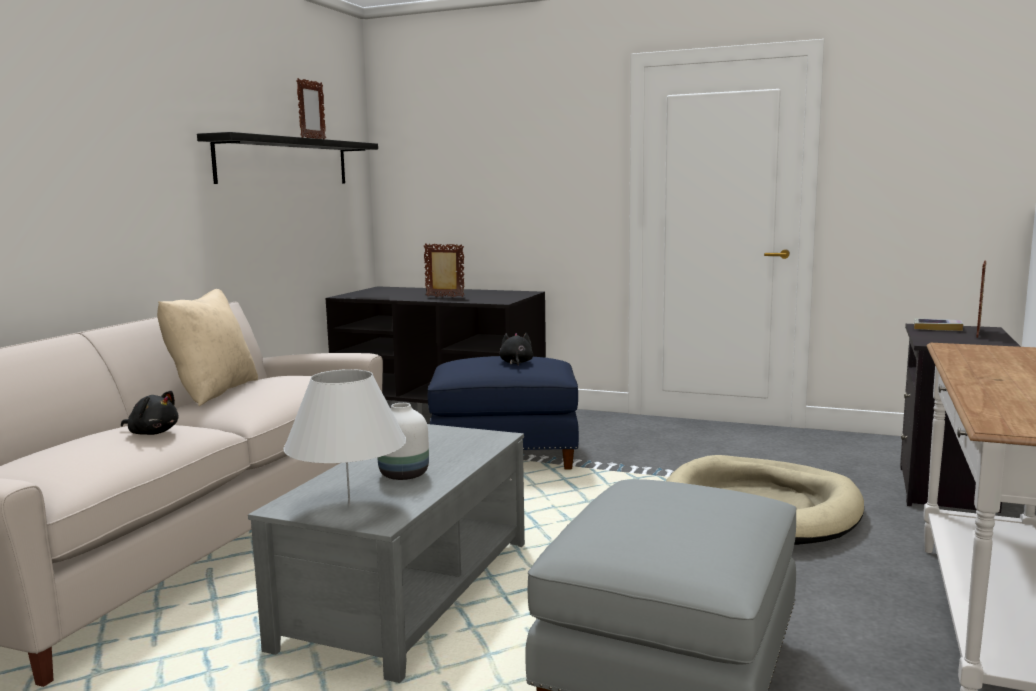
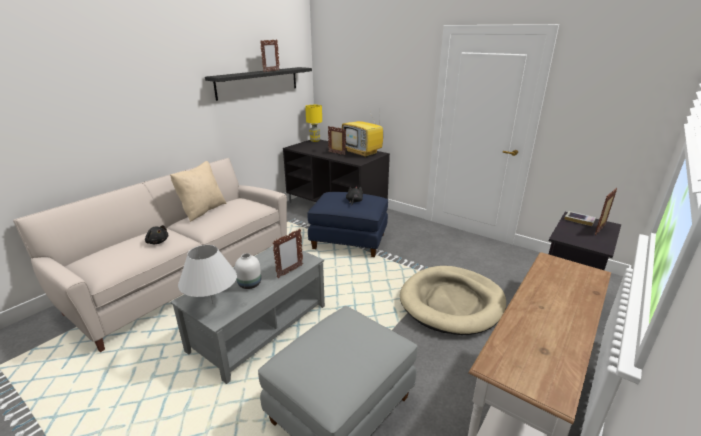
camera: 15 degrees right, 15 degrees up
none -> picture frame [273,229,303,278]
none -> yellow table lamp [305,105,322,142]
none -> television [342,105,383,157]

